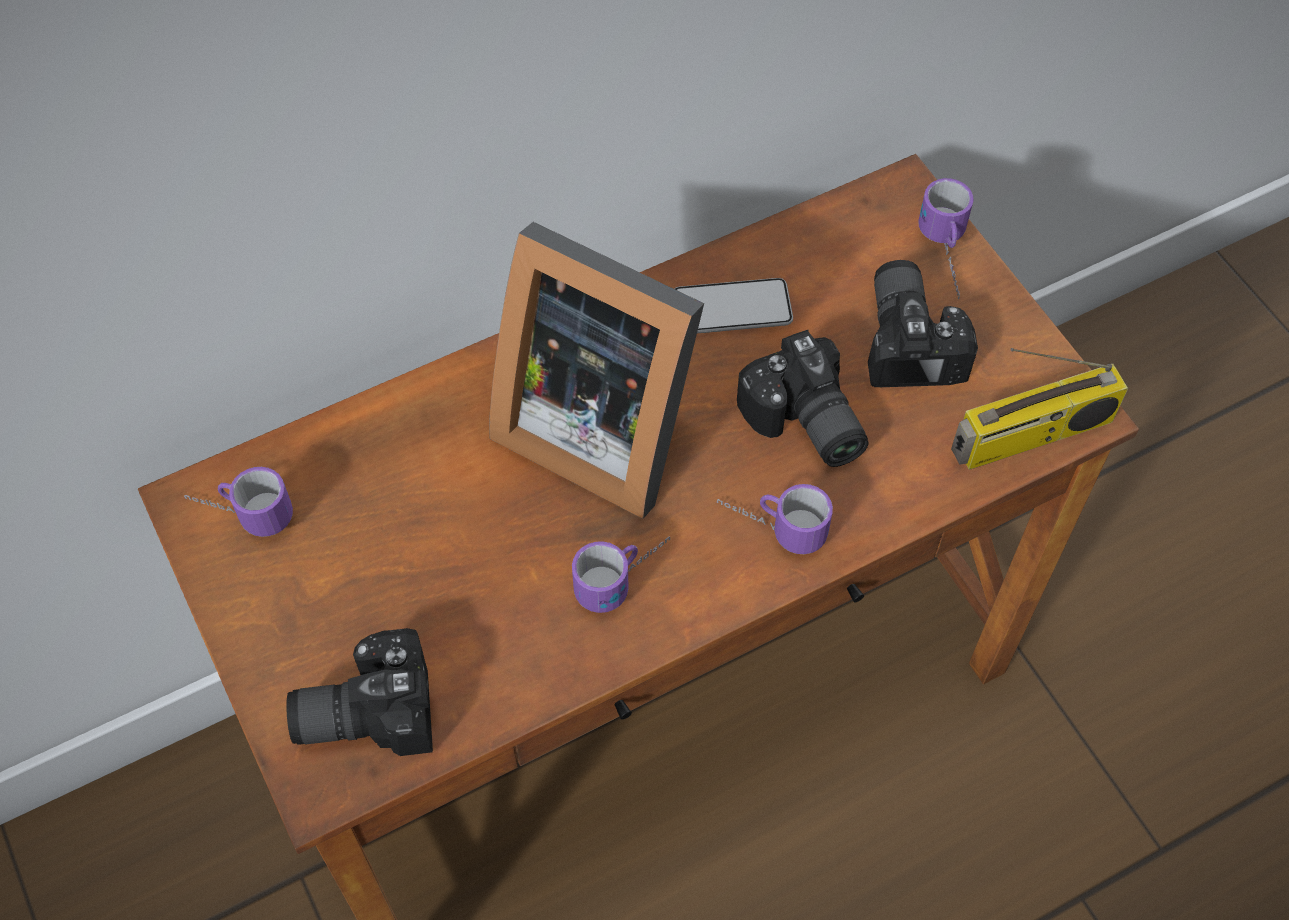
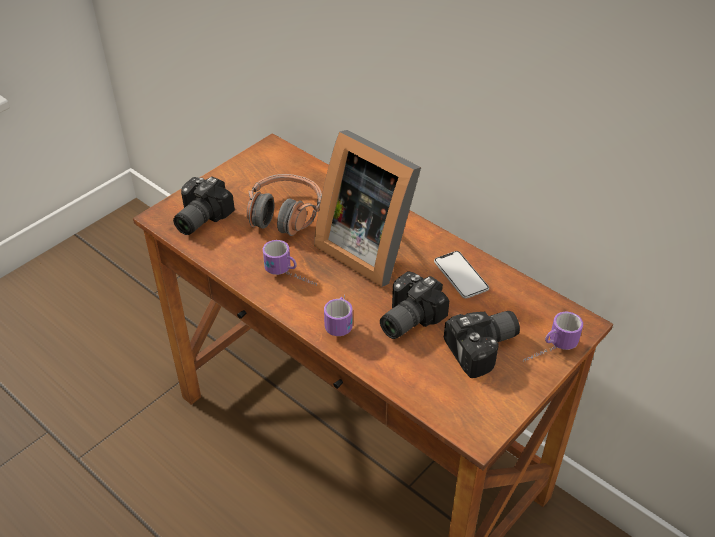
camera: 70 degrees right, 15 degrees down
mug [184,467,293,537] -> none
camera [286,628,433,756] -> camera turned 120 degrees counterclockwise [173,176,235,235]
picture frame [489,222,704,519] -> picture frame turned 60 degrees counterclockwise [314,130,421,287]
radio [951,348,1128,470] -> none
none -> headphones [247,174,322,236]

